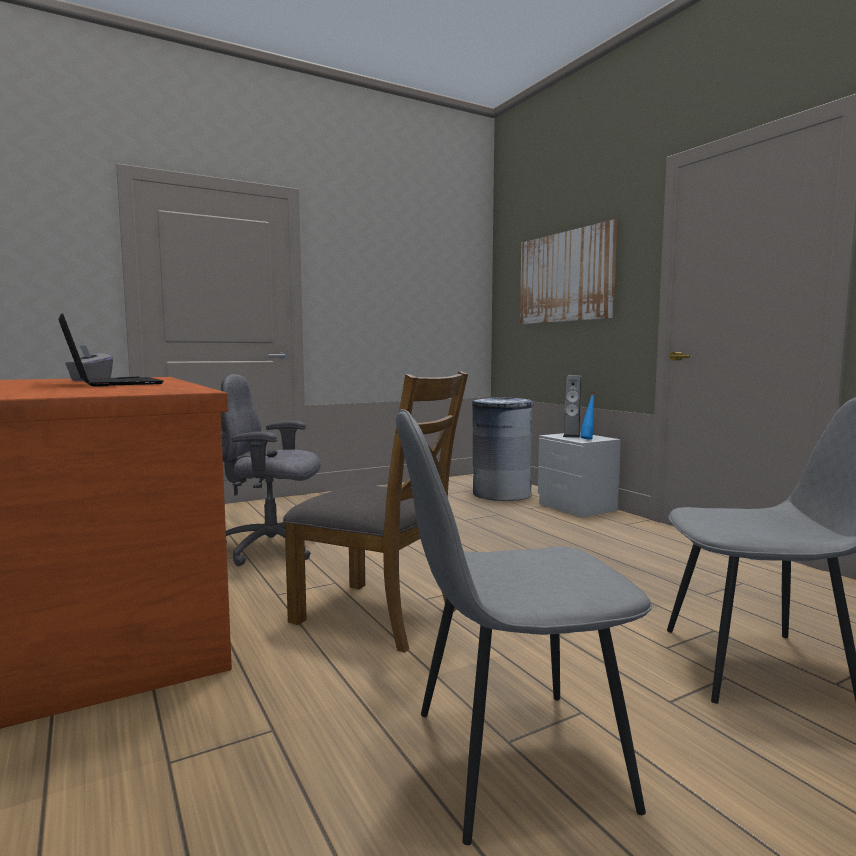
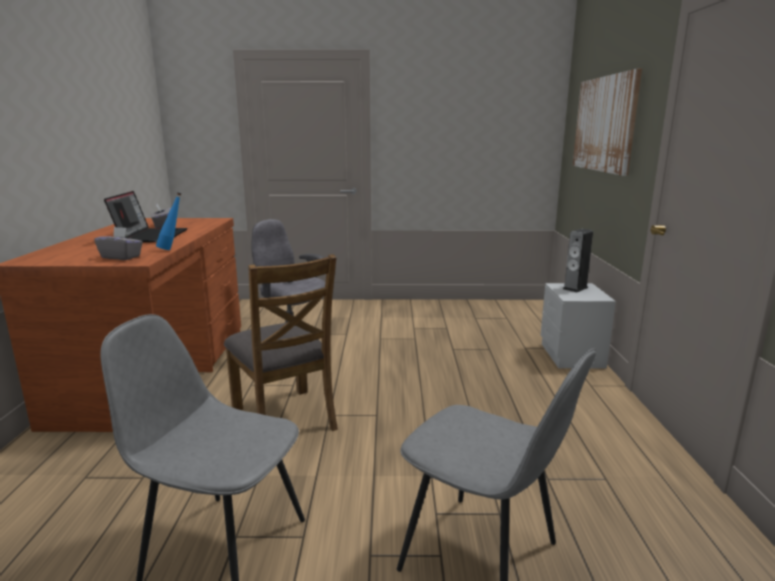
camera: 30 degrees right, 10 degrees up
grey trash can [472,398,533,501] -> none
blue bottle [580,392,595,439] -> blue bottle moved to [156,192,182,250]
none -> grey tissue box [94,227,143,260]

